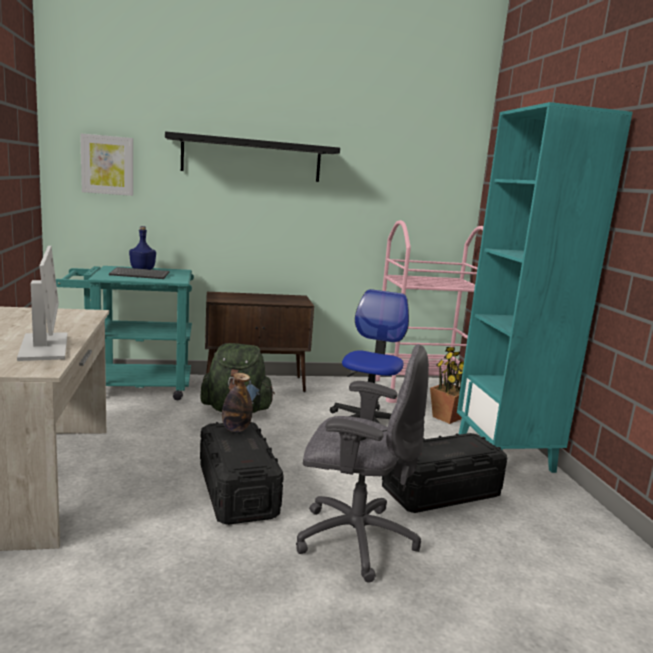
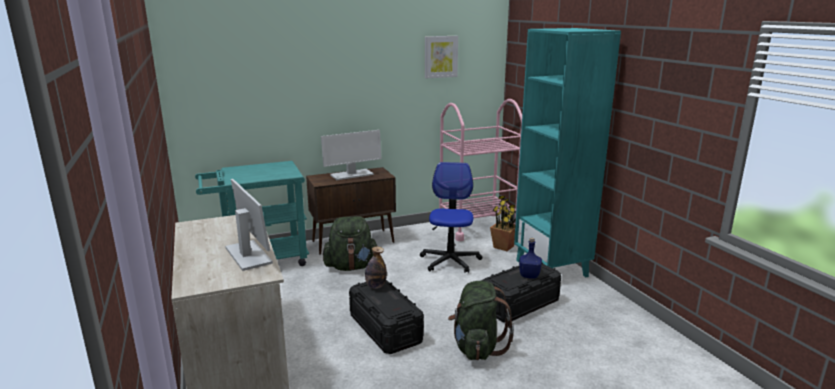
camera: 10 degrees left, 5 degrees up
picture [80,133,133,196] -> picture moved to [425,36,458,78]
keyboard [109,267,169,279] -> none
blue bottle [129,226,156,270] -> blue bottle moved to [519,238,542,279]
black shelf [165,131,340,182] -> none
grey office chair [296,344,429,583] -> green backpack [448,280,514,360]
none -> monitor [321,130,382,180]

